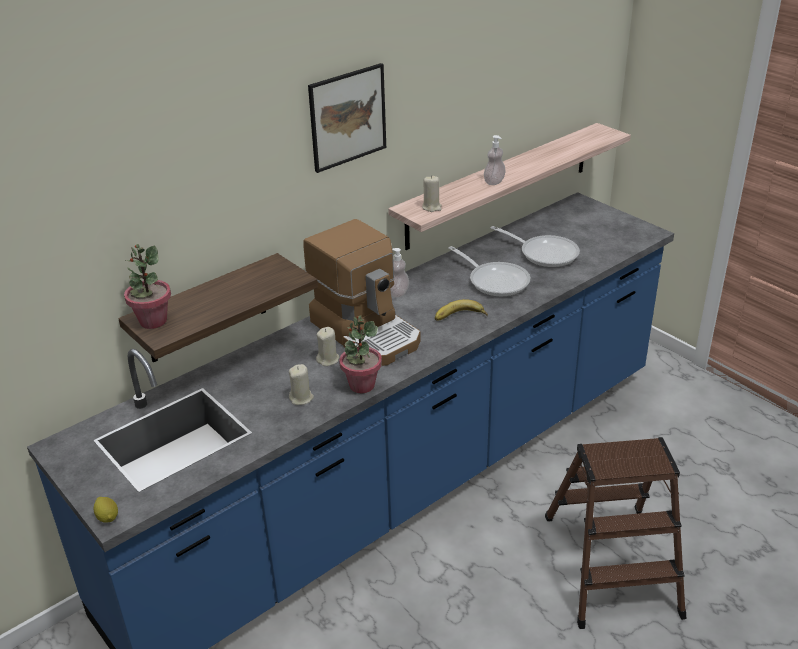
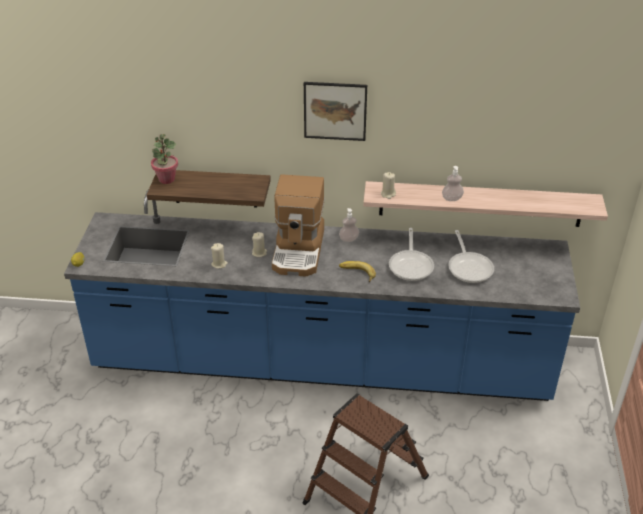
camera: 45 degrees right, 5 degrees up
potted plant [339,315,382,393] -> none

